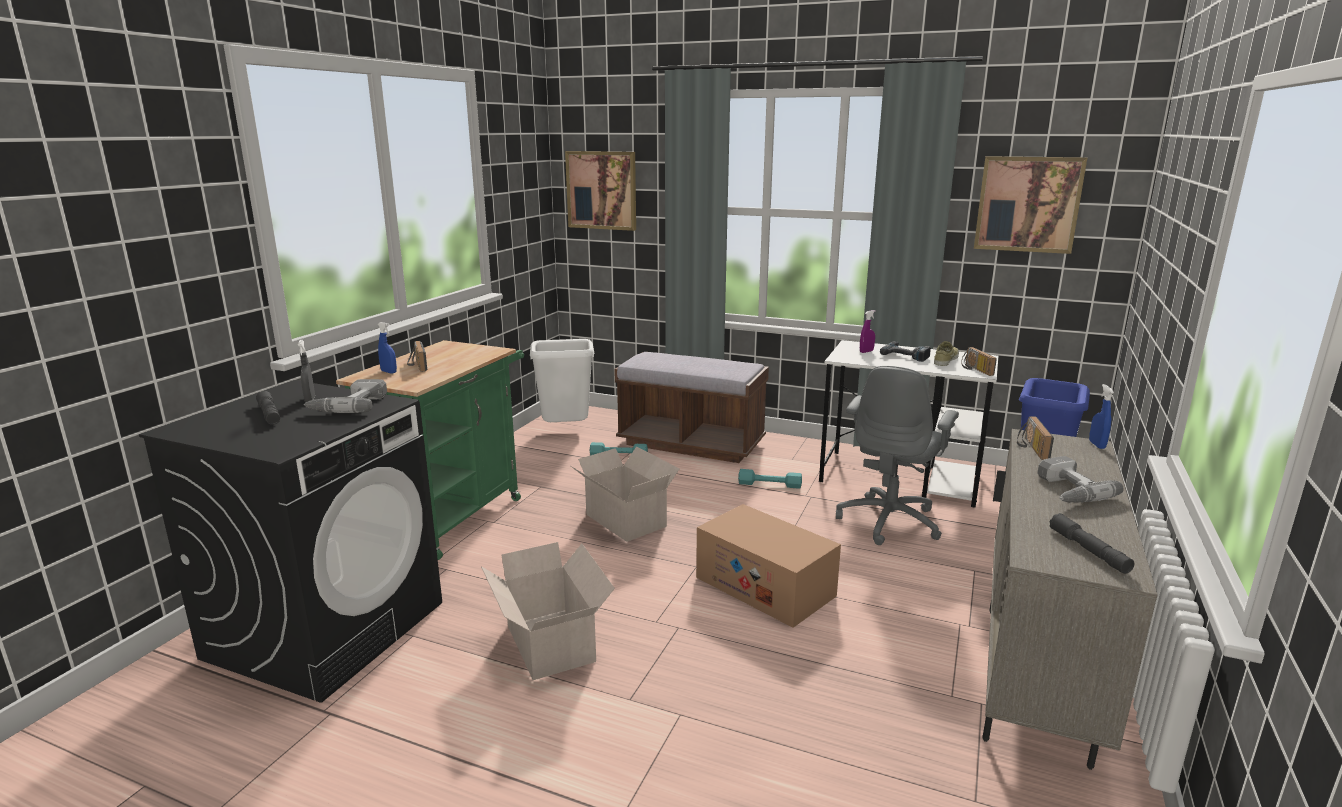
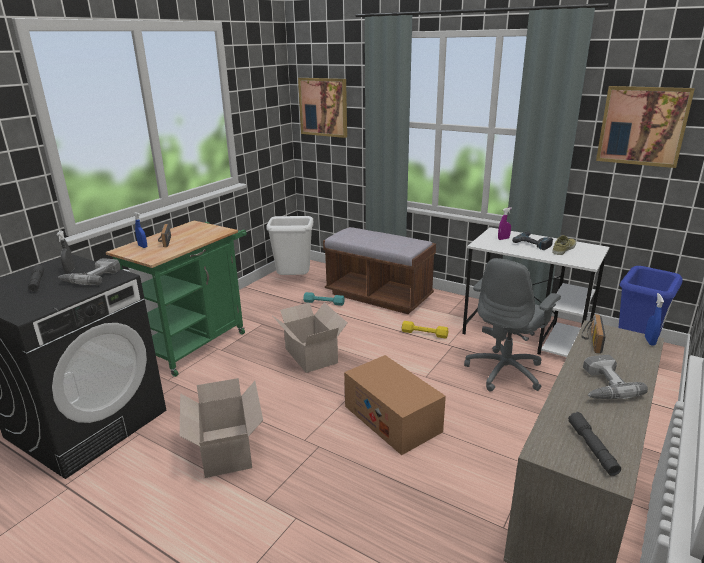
camera: 10 degrees right, 5 degrees up
turquoise dumbbell [738,469,802,489] -> yellow dumbbell [402,321,448,339]
radio [962,347,997,376] -> none

